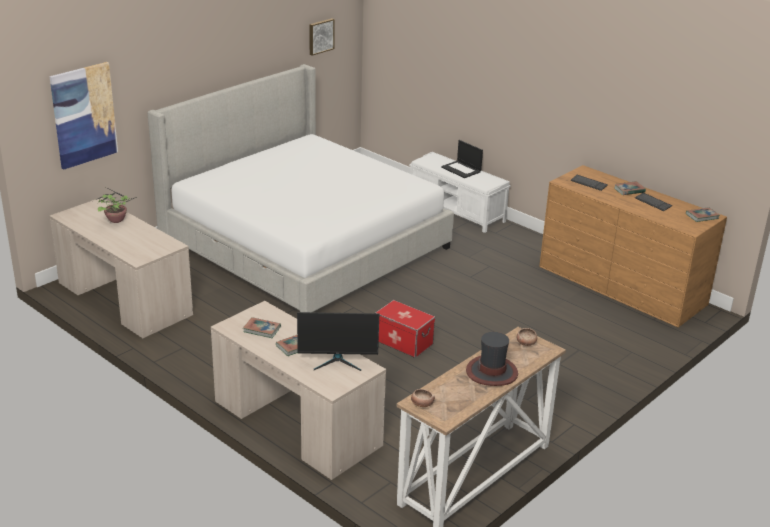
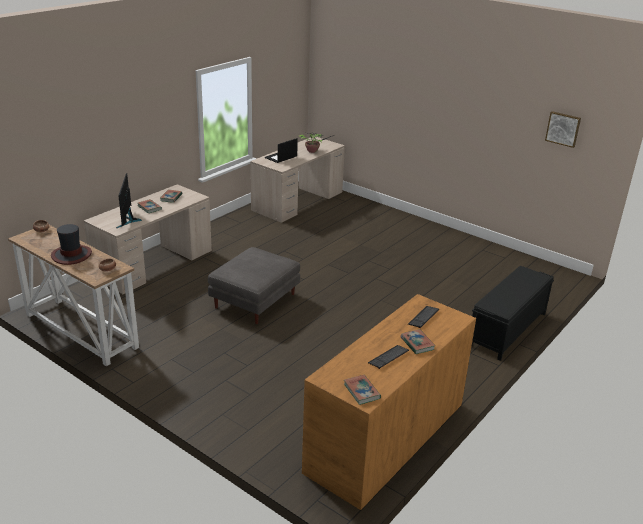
camera: 85 degrees right, 0 degrees up
picture [49,62,118,170] -> none
bed [147,64,454,312] -> none
storage box [375,300,435,358] -> grey ottoman [208,247,300,324]
white bench [409,152,511,233] -> black bench [471,266,554,361]
laptop [441,140,483,178] -> laptop moved to [265,138,298,163]

